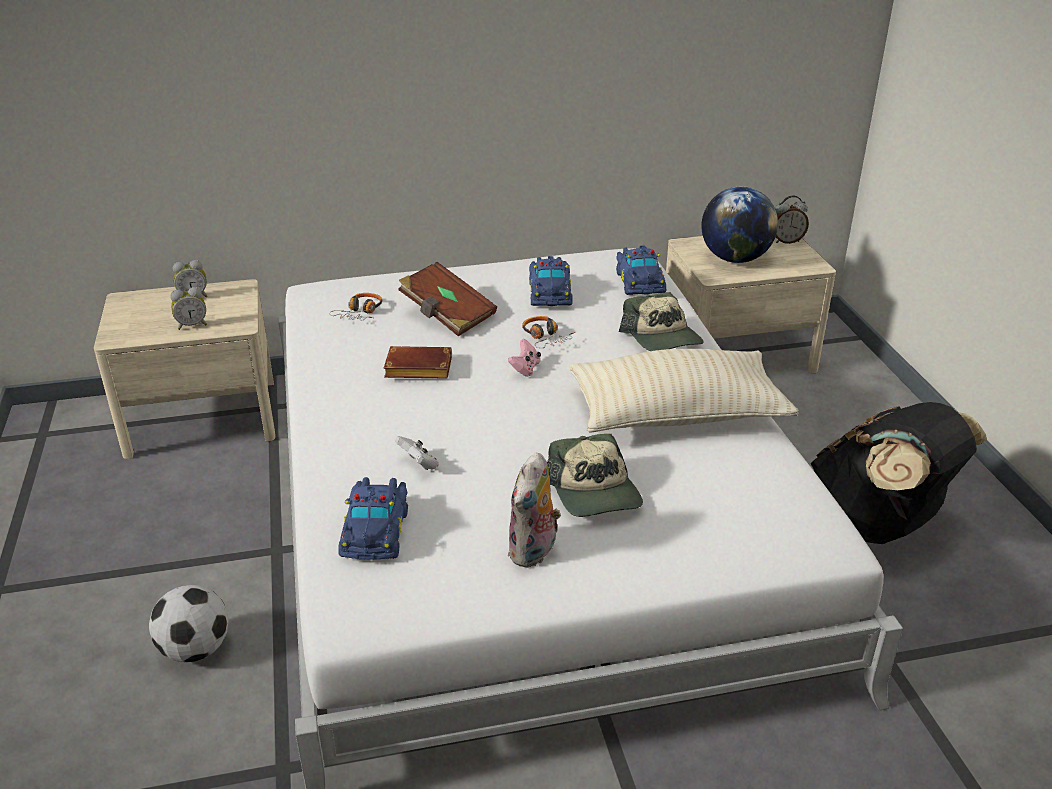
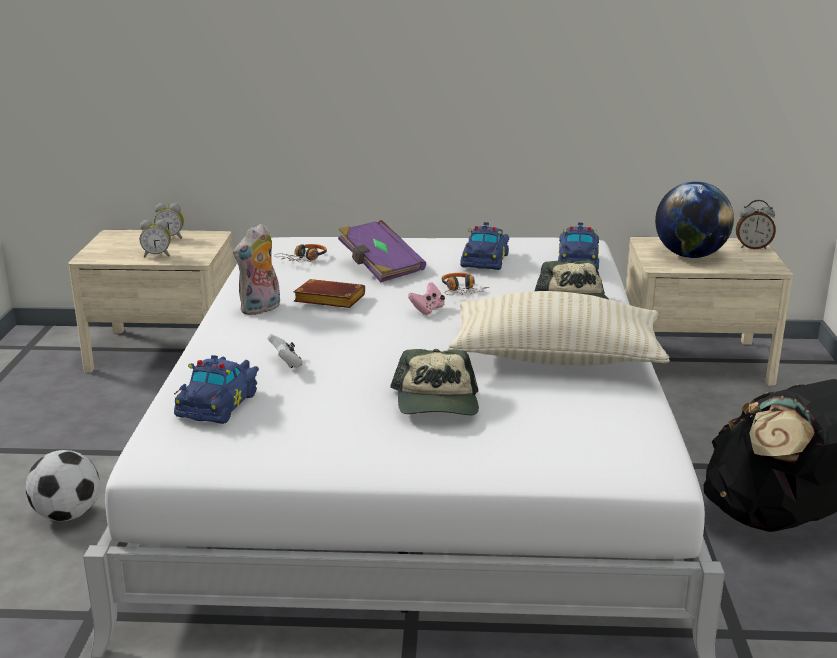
camera: 15 degrees right, 10 degrees down
brown book [398,262,497,336] -> purple book [338,220,426,282]
plush toy [508,452,561,568] -> plush toy moved to [233,224,280,315]

